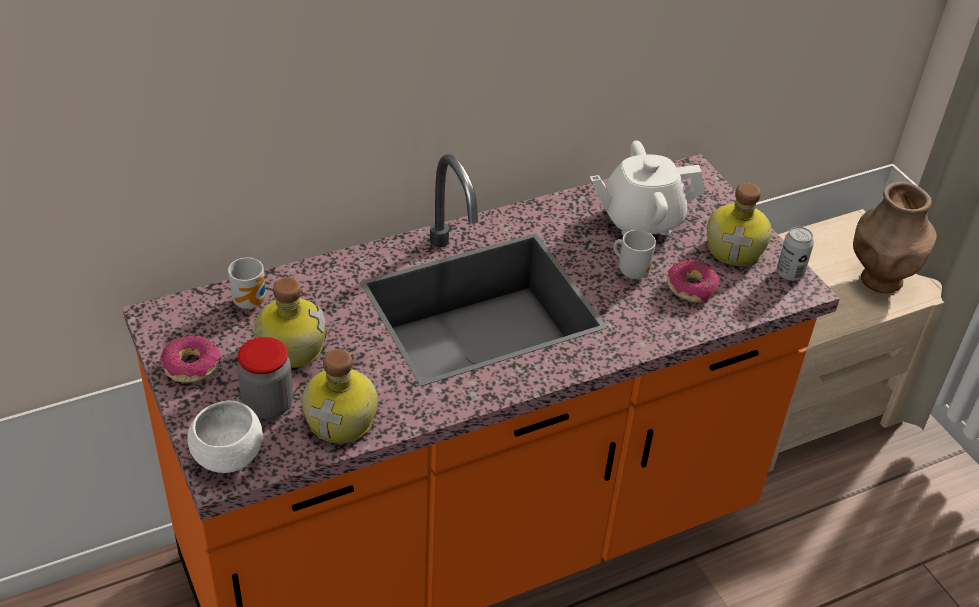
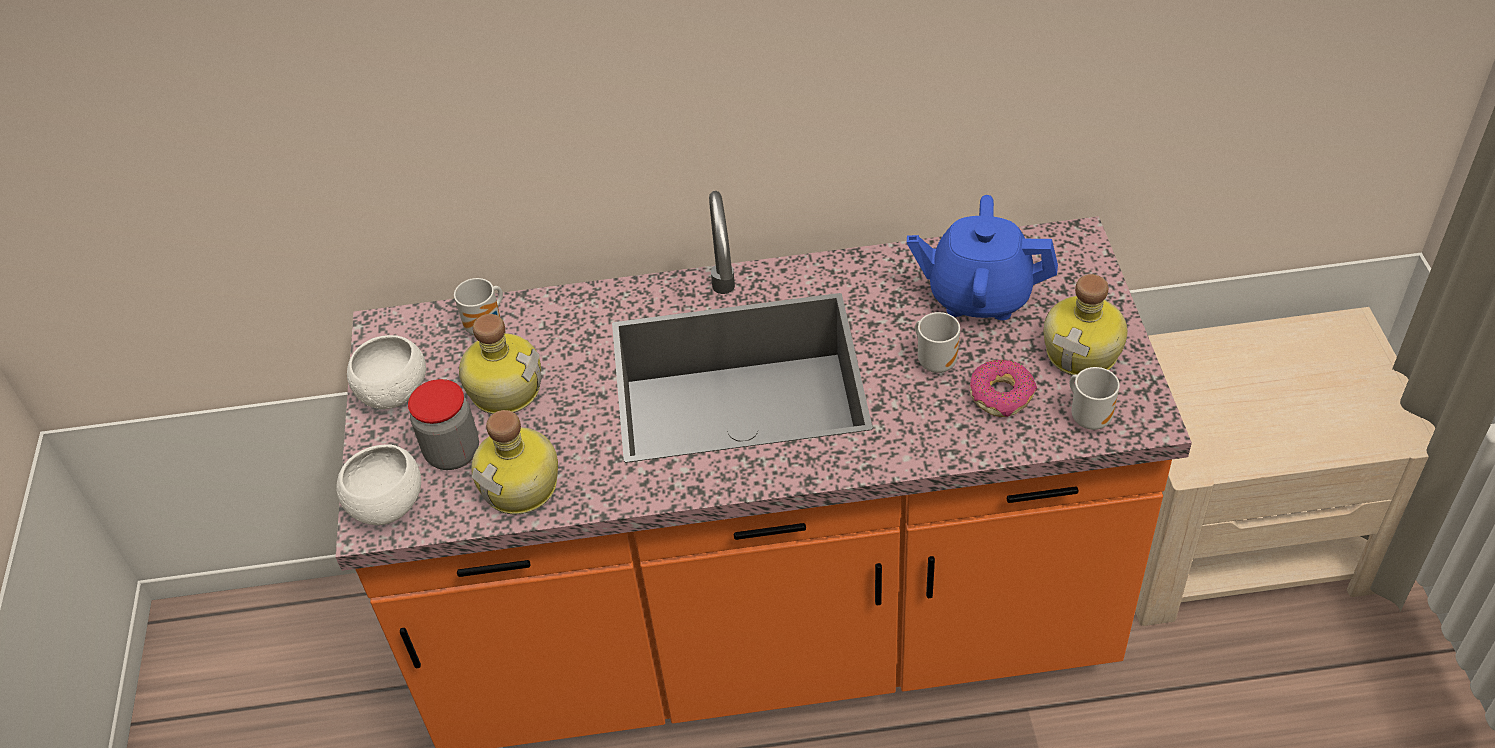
camera: 25 degrees right, 5 degrees up
donut [160,335,221,383] -> white bowl [347,335,426,409]
white teapot [590,141,704,236] -> blue teapot [907,195,1058,320]
can [777,227,814,281] -> none
brown vase [853,182,937,294] -> none
none -> mug [1070,367,1120,430]

